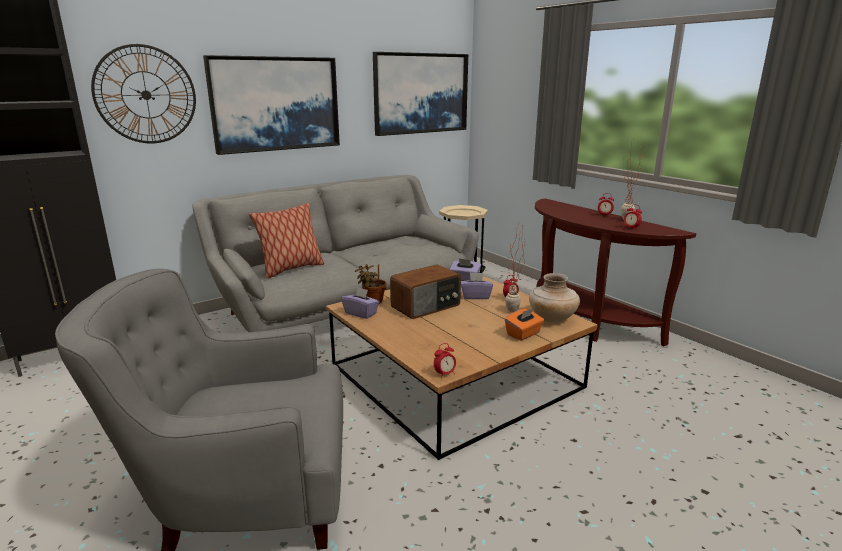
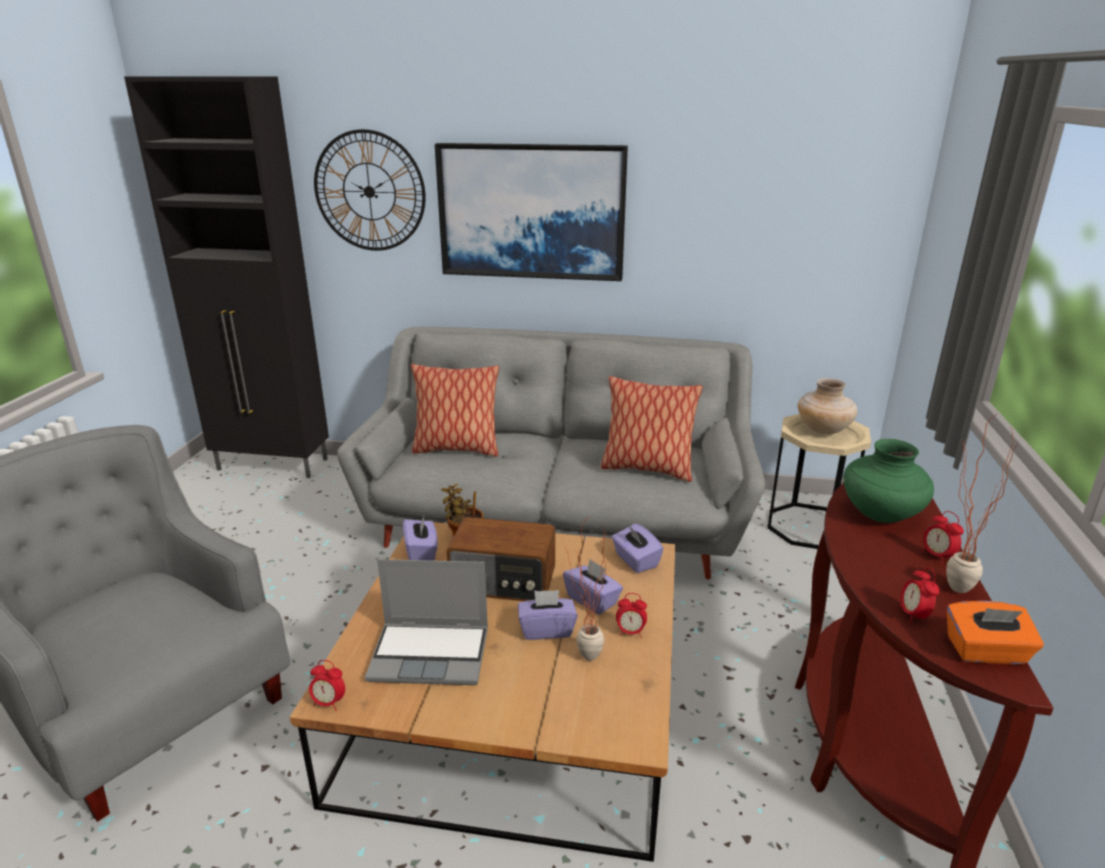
camera: 45 degrees right, 5 degrees up
picture [373,52,468,136] -> none
orange tissue box [505,308,544,340] -> orange tissue box moved to [947,601,1044,664]
beige vase [529,273,580,323] -> beige vase moved to [798,378,858,434]
none -> laptop [365,559,488,685]
none -> purple tissue box [518,590,577,640]
none -> pillow [600,376,702,482]
none -> green vase [843,439,934,523]

